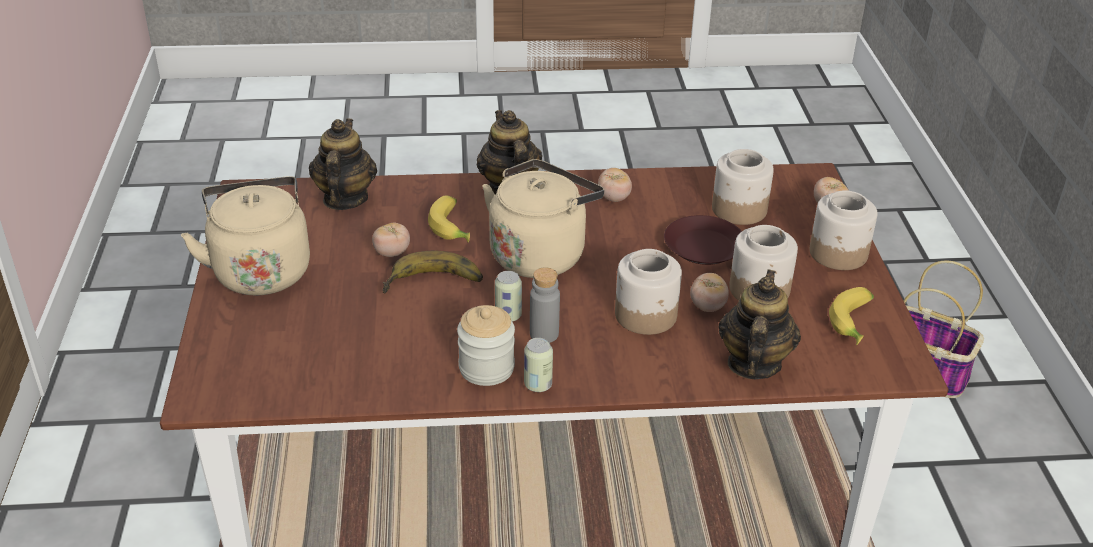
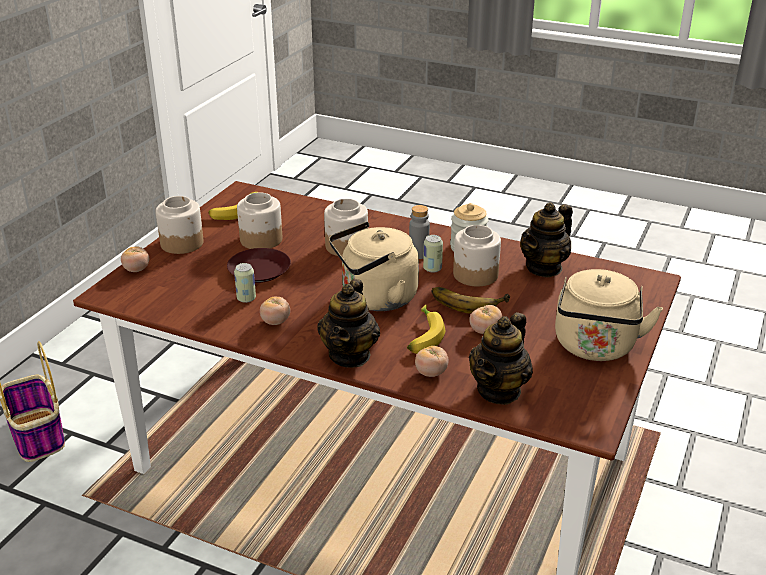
camera: 150 degrees left, 5 degrees down
can [524,338,553,392] -> can moved to [234,263,256,303]
tomato [690,273,729,312] -> tomato moved to [415,346,449,377]
jar [712,149,774,225] -> jar moved to [453,225,501,286]
teapot [719,269,801,379] -> teapot moved to [520,202,573,278]

